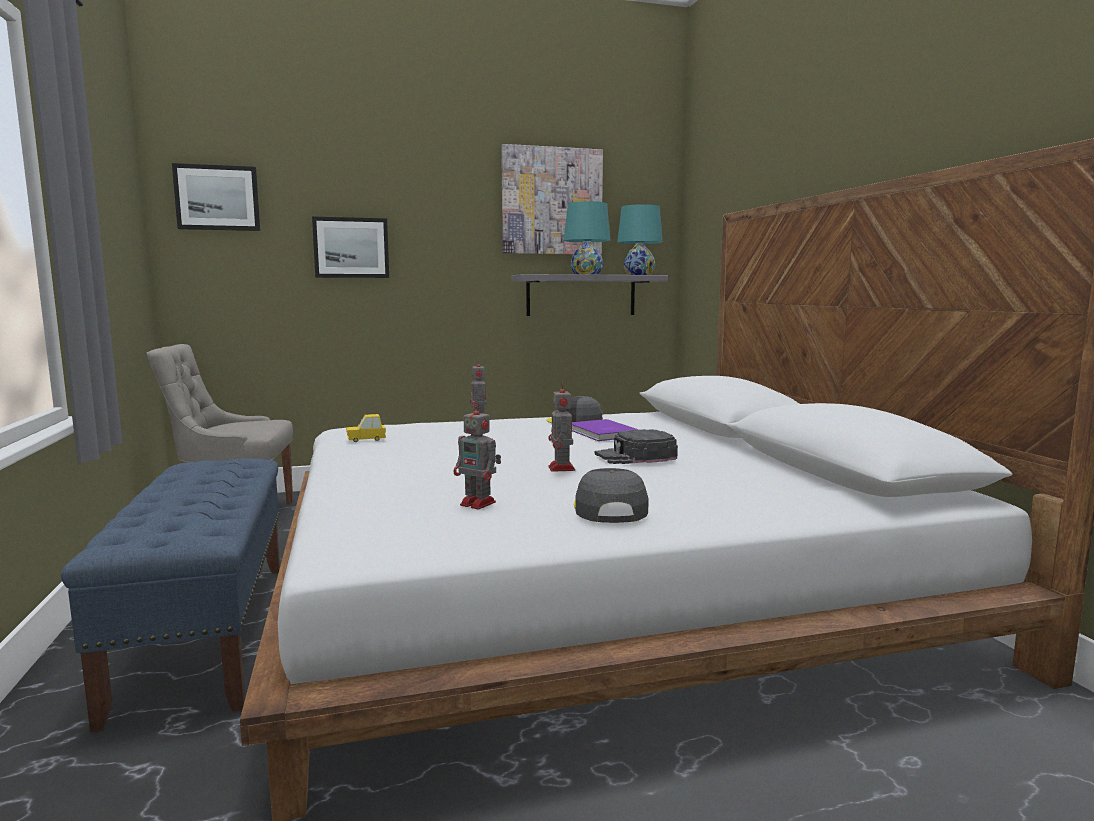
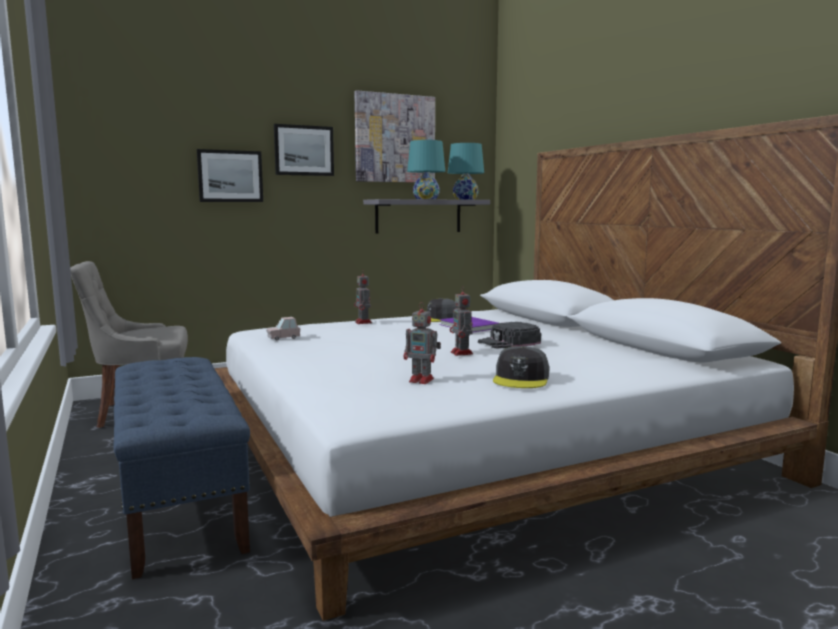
camera: 10 degrees left, 0 degrees up
picture [172,163,260,231] -> picture moved to [274,124,334,176]
yellow toy car [346,414,386,442] -> pink toy car [267,317,300,340]
grey cap [574,468,649,523] -> grey cap turned 150 degrees counterclockwise [493,346,549,388]

